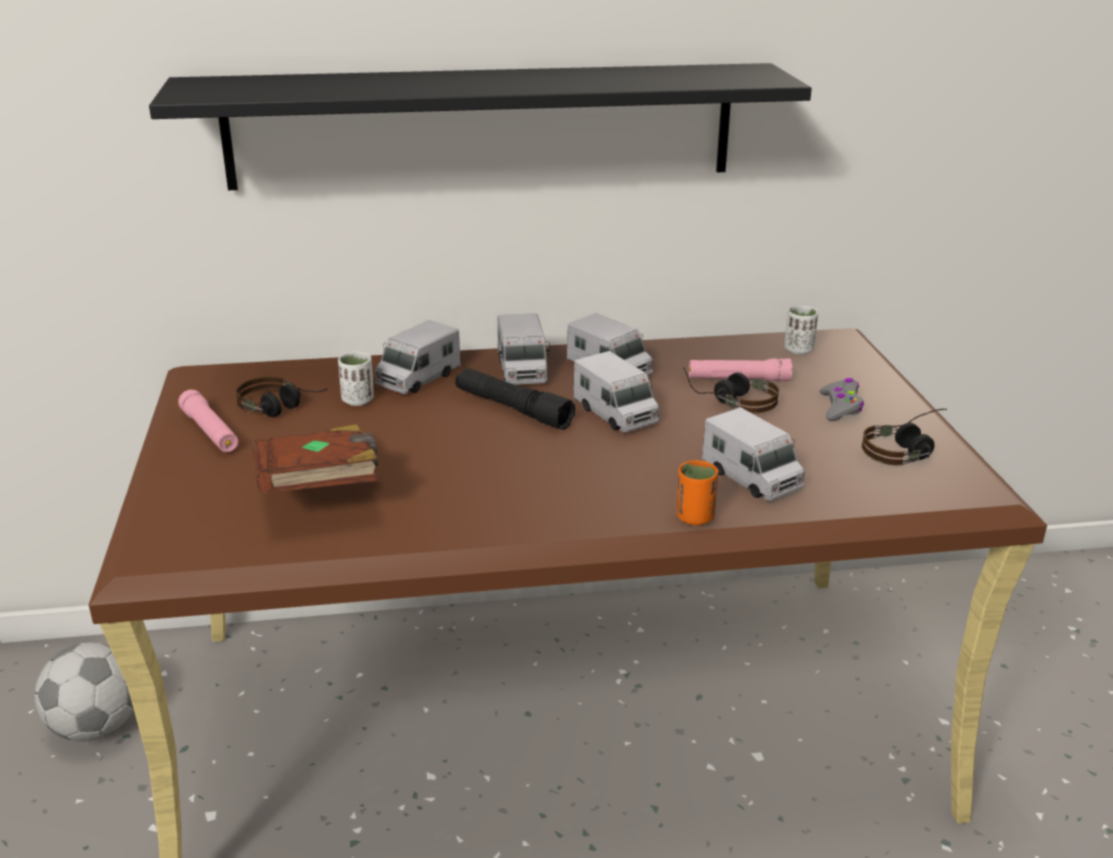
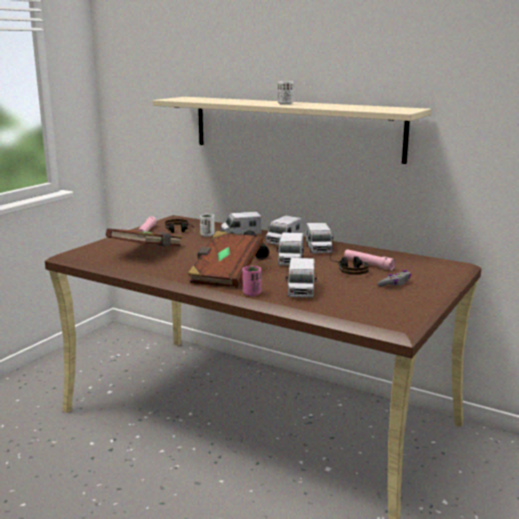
camera: 40 degrees right, 10 degrees down
football [35,642,133,741] -> none
black shelf [149,63,812,190] -> beige shelf [153,97,431,164]
orange cup [676,460,718,525] -> pink cup [242,266,261,296]
white cup [785,306,818,354] -> white cup moved to [278,81,293,105]
headphones [862,409,947,465] -> none
none -> brown book [188,231,263,287]

